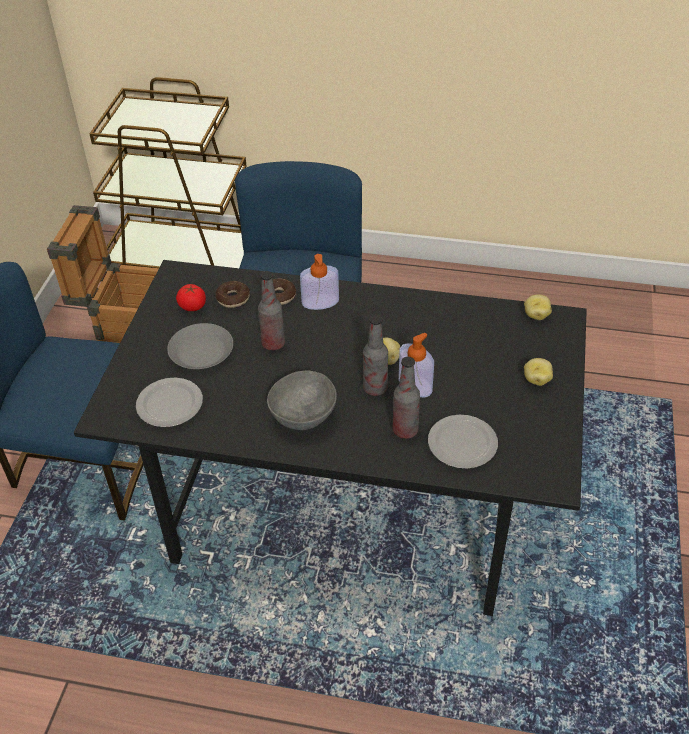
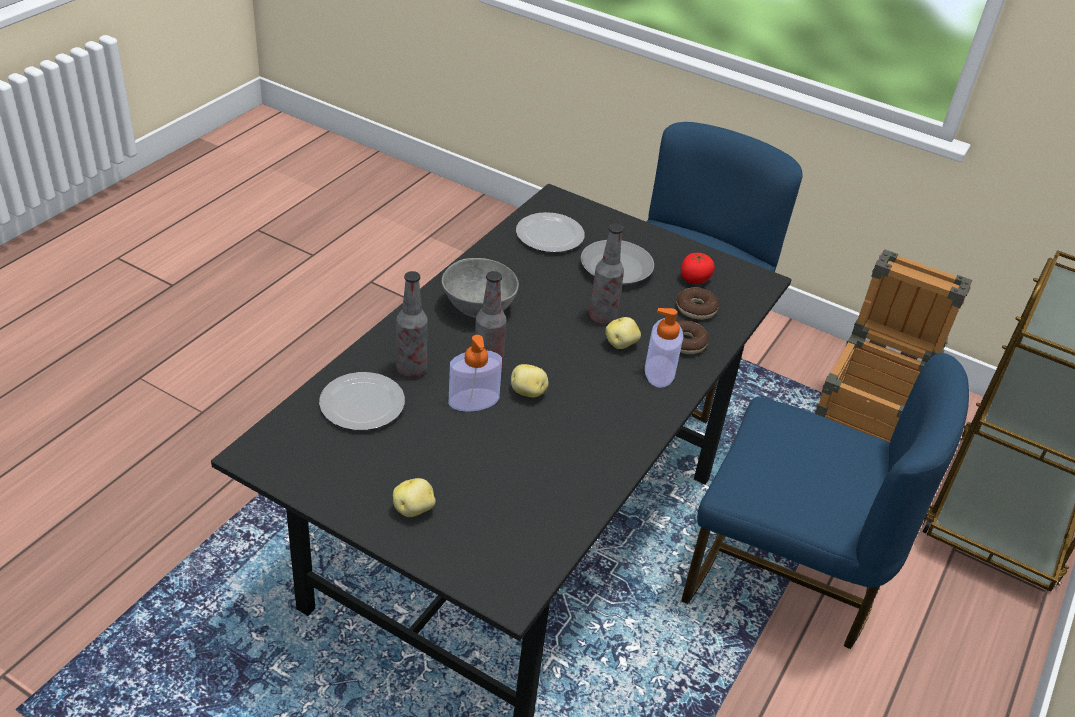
camera: 105 degrees right, 5 degrees down
potato [524,294,552,320] -> potato moved to [605,317,641,349]

